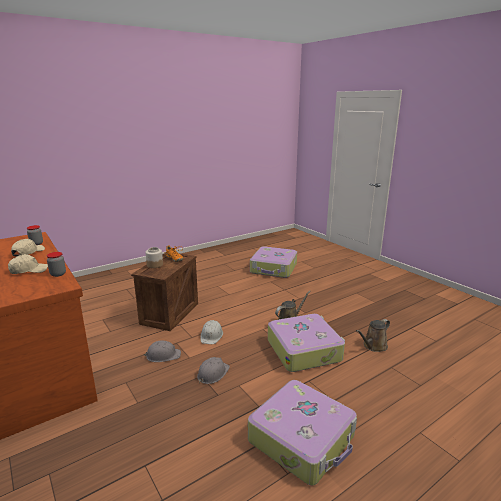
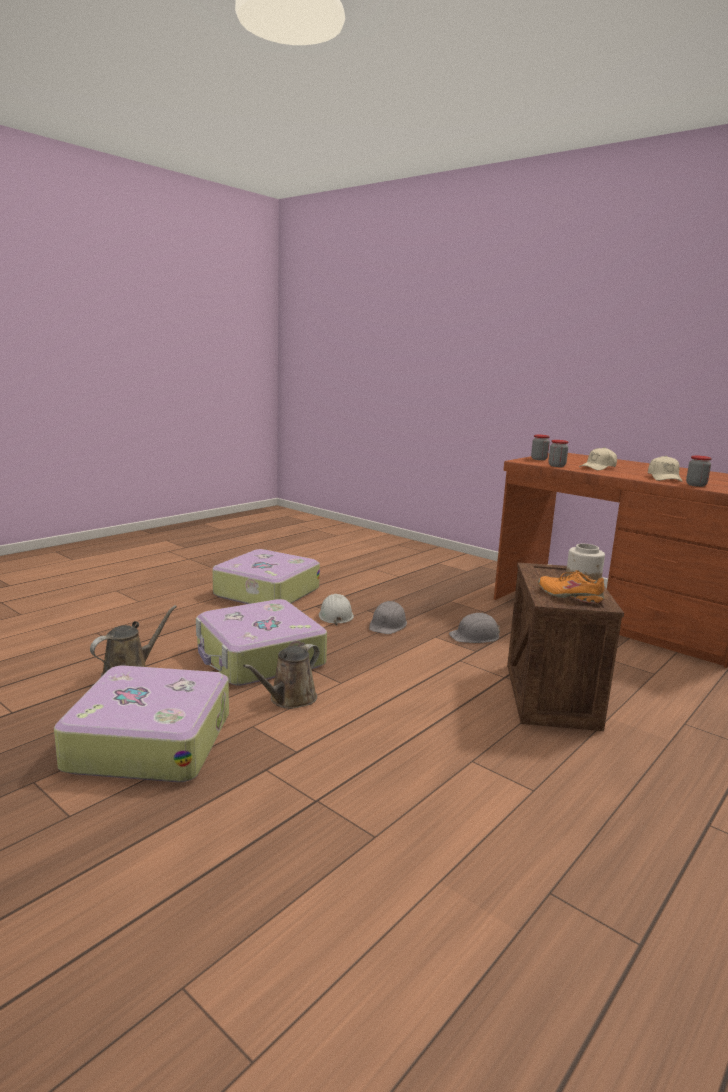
camera: 165 degrees right, 5 degrees down
white hard hat [201,320,223,344] -> white hard hat moved to [319,594,354,625]
suitcase [250,246,297,278] -> suitcase moved to [54,666,229,782]
none -> jar [531,435,550,460]

